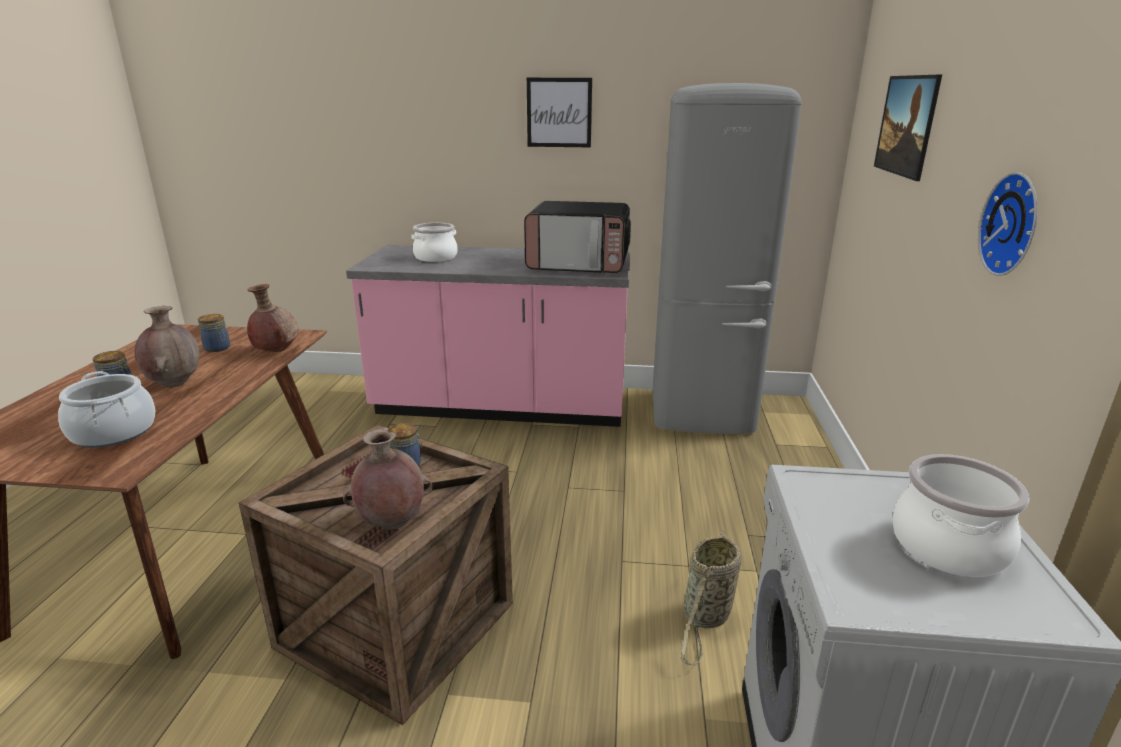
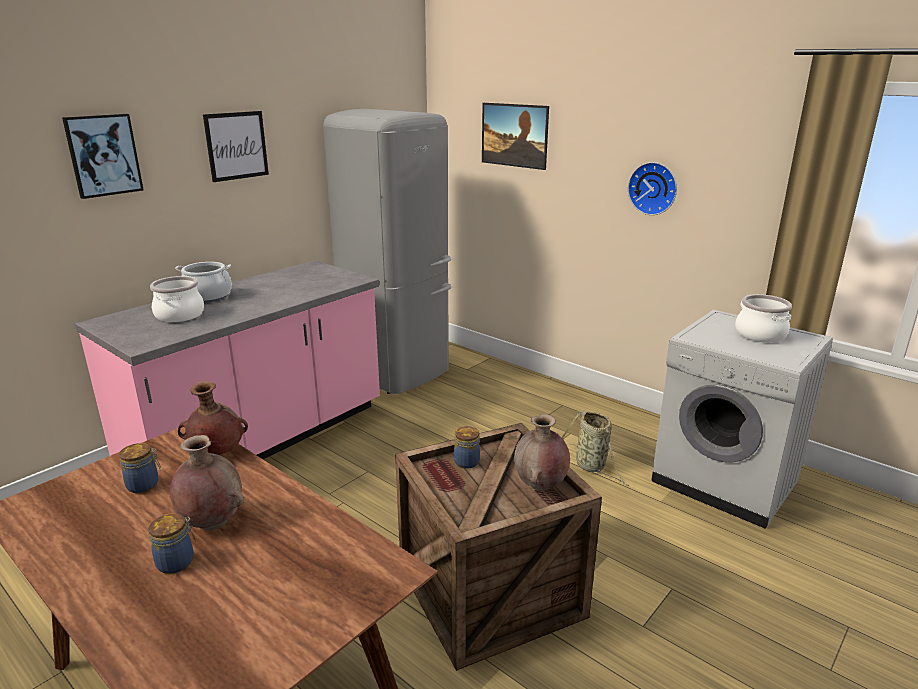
camera: 55 degrees left, 0 degrees up
cooking pot [58,371,155,448] -> cooking pot moved to [175,262,232,302]
microwave [524,201,631,273] -> none
none -> picture [62,114,144,199]

